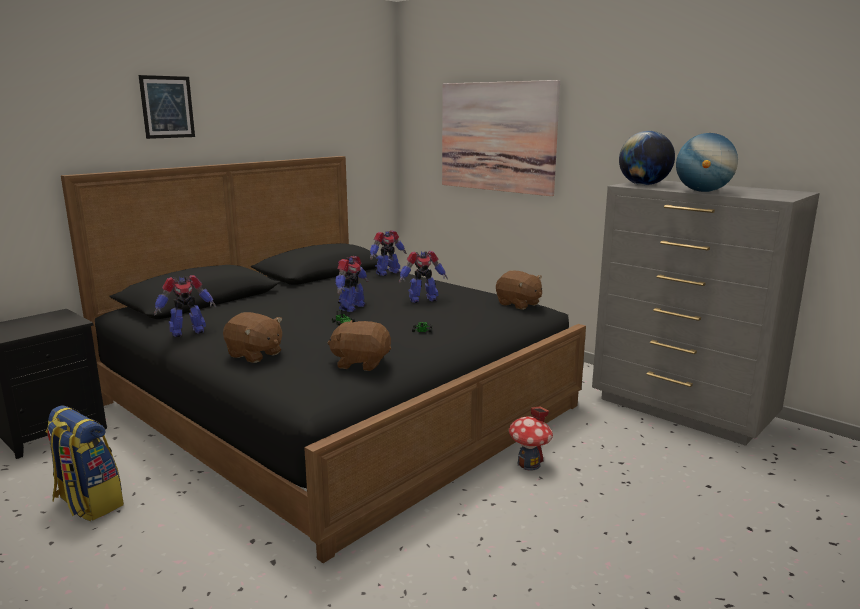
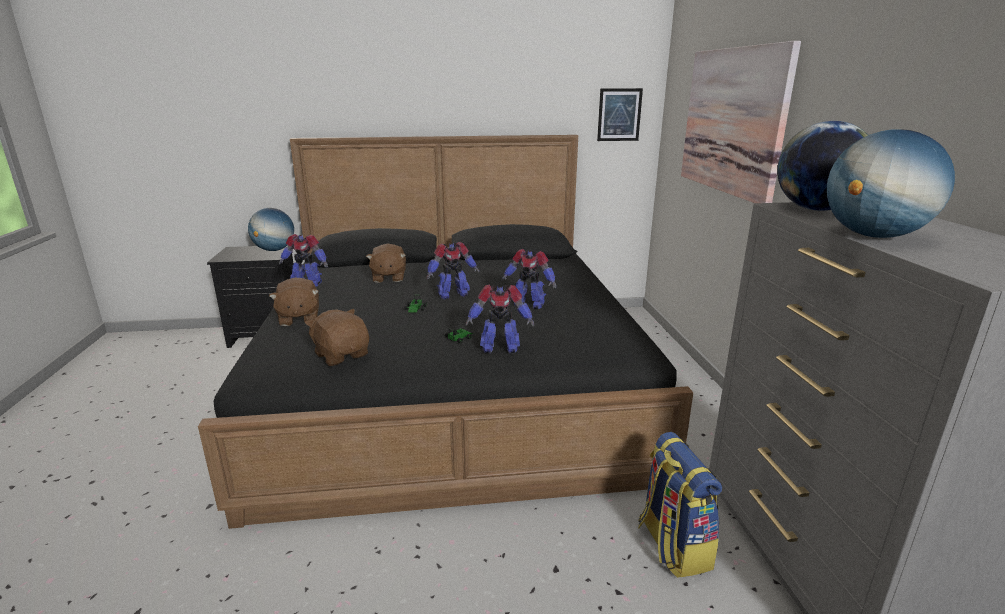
camera: 40 degrees right, 5 degrees up
backpack [46,405,124,521] -> backpack moved to [638,432,722,578]
picture [139,75,195,139] -> picture moved to [597,88,643,141]
toy robot [370,230,407,276] -> toy robot moved to [466,285,534,353]
brown plush toy [496,271,542,310] -> brown plush toy moved to [366,244,406,283]
toy house [509,406,553,471] -> none
none -> globe [248,208,294,251]

